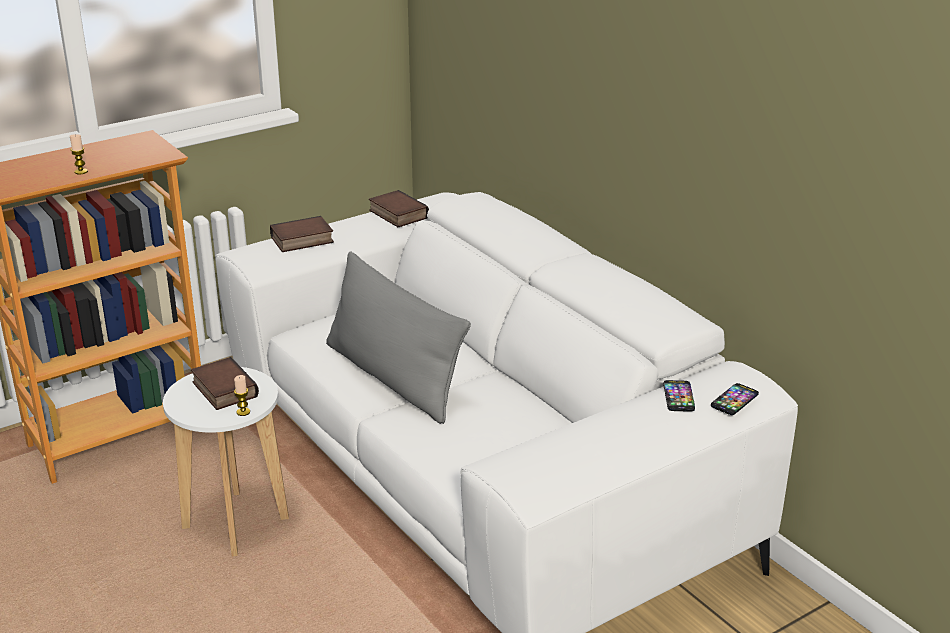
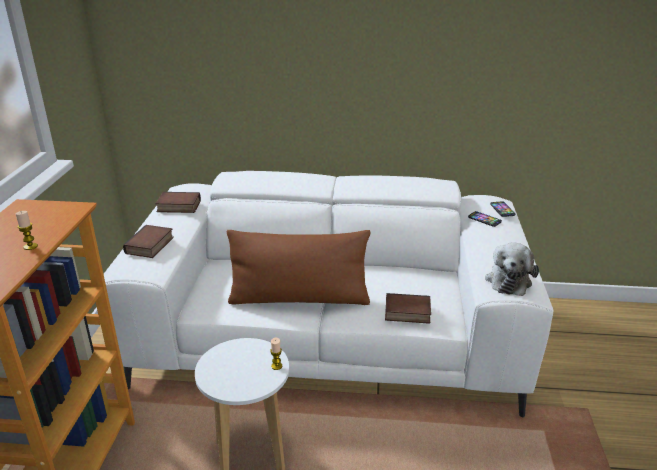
camera: 50 degrees left, 0 degrees up
book [191,357,259,410] -> book moved to [385,293,431,324]
grey pillow [326,251,471,424] -> brown pillow [227,230,371,305]
none -> plush toy [485,242,539,296]

